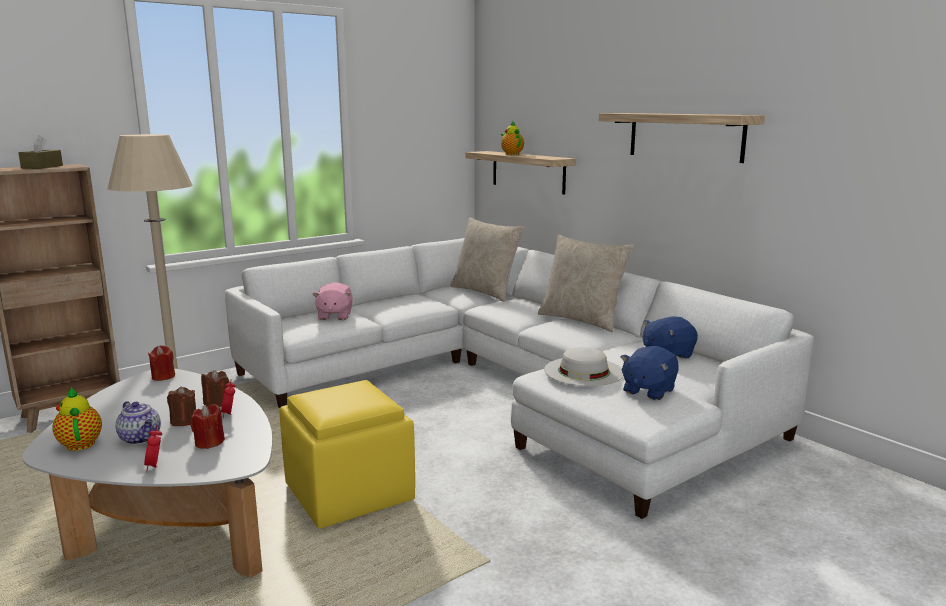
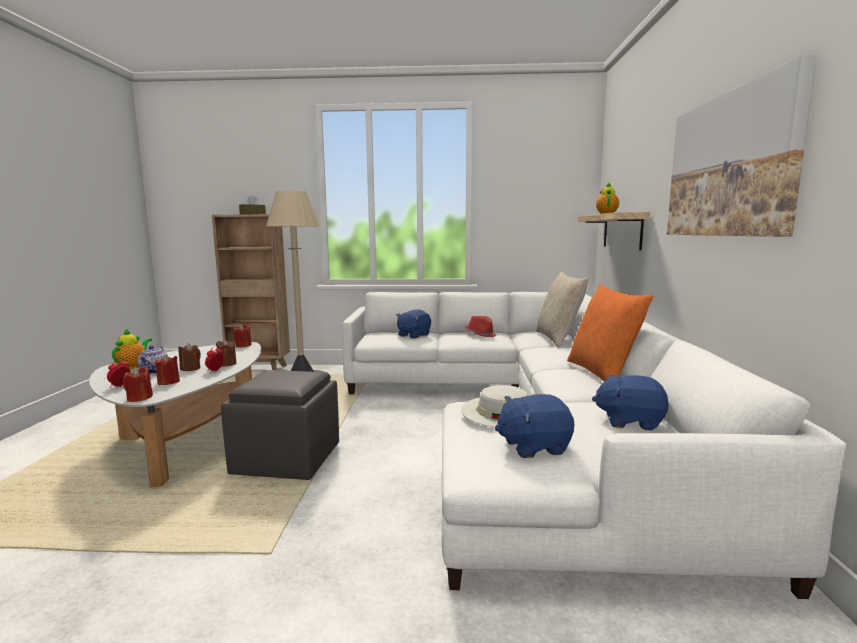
camera: 40 degrees right, 5 degrees down
yellow ottoman [280,380,415,529] -> grey ottoman [221,370,339,480]
pink plush toy [312,282,353,320] -> blue plush toy [396,310,431,339]
beige pillow [538,235,634,332] -> orange pillow [567,284,654,381]
shelf [599,113,765,163] -> picture [667,55,817,237]
none -> red candle [123,367,153,402]
none -> red hat [465,316,496,337]

